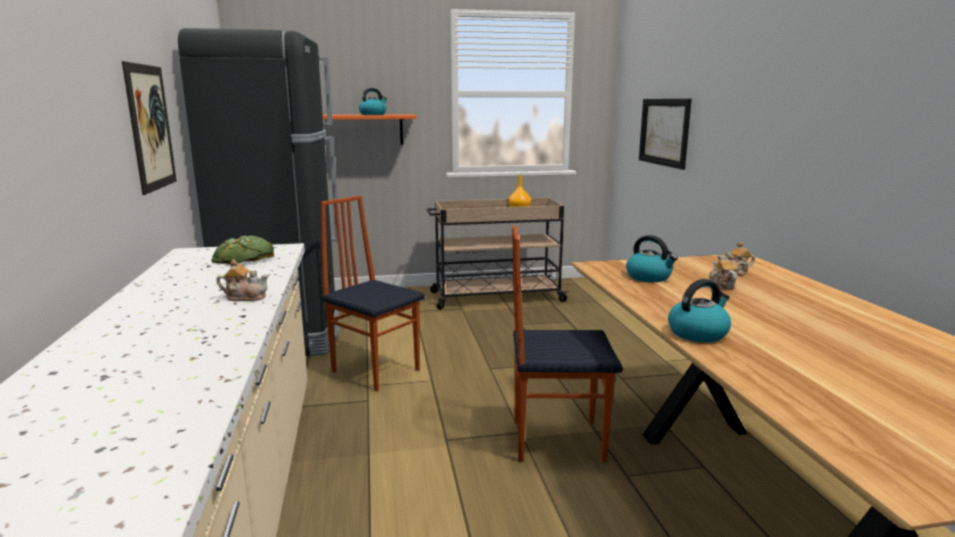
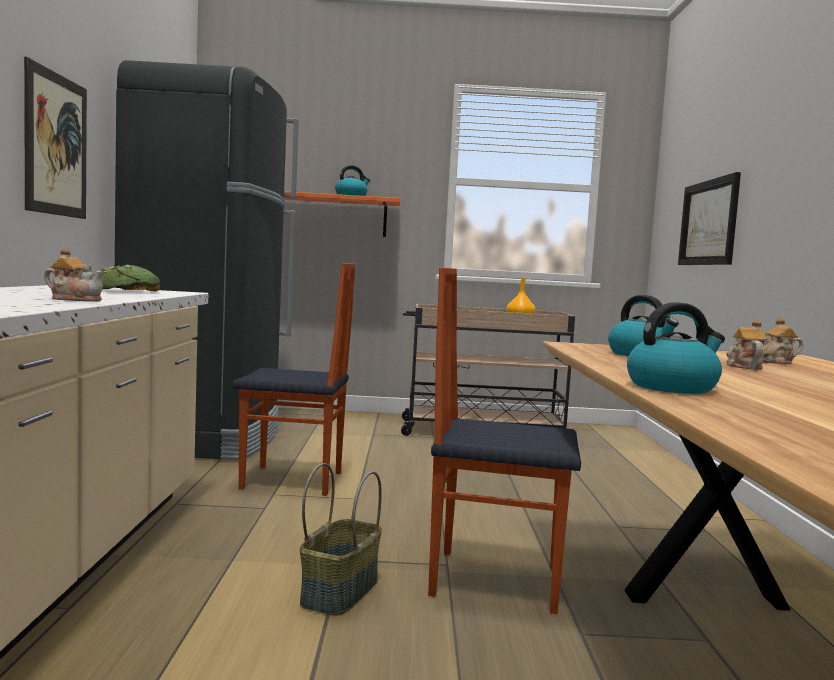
camera: 10 degrees right, 10 degrees down
chair [321,196,425,391] -> chair turned 135 degrees clockwise [232,263,355,496]
none -> basket [300,463,382,616]

